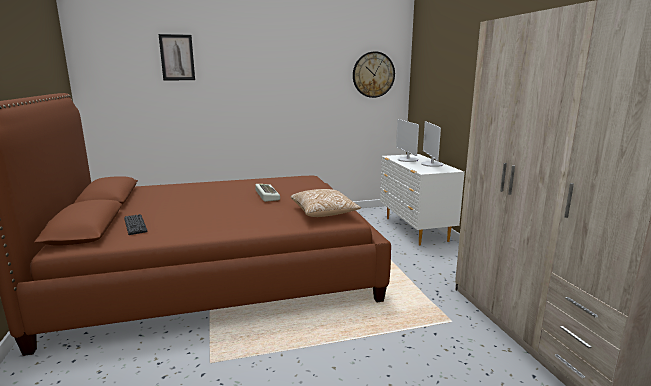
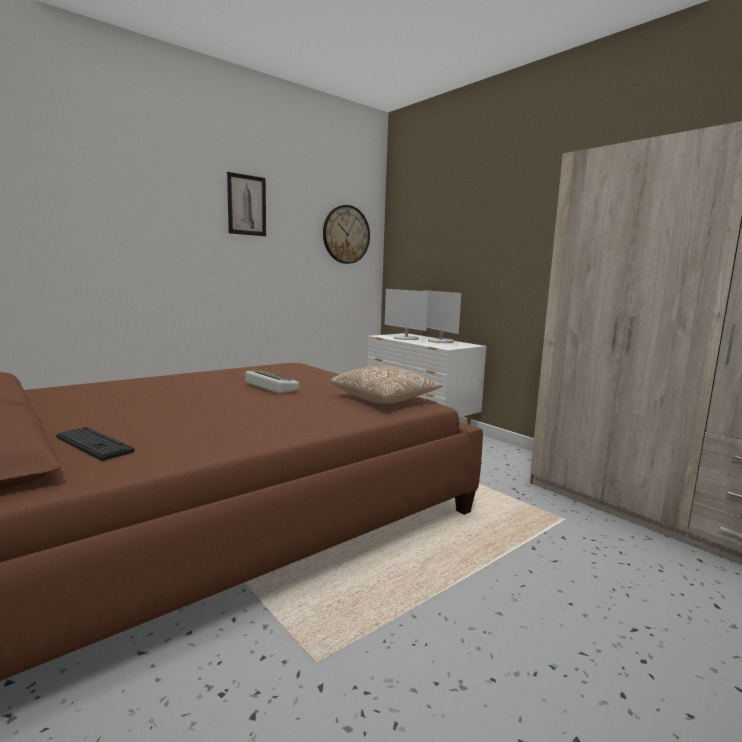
camera: 25 degrees left, 5 degrees down
picture [159,34,195,80] -> picture moved to [227,172,266,236]

